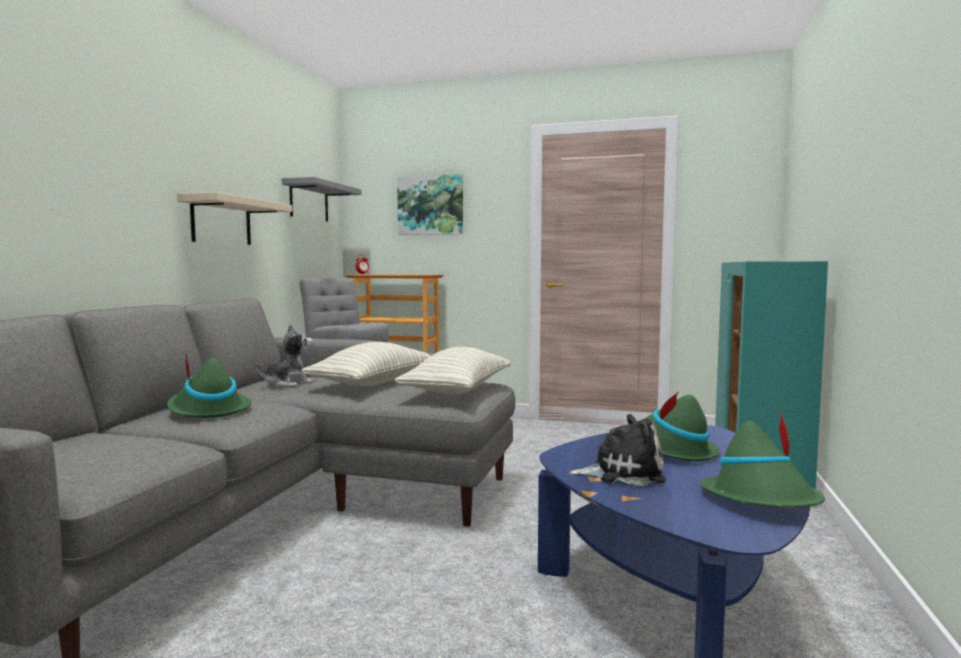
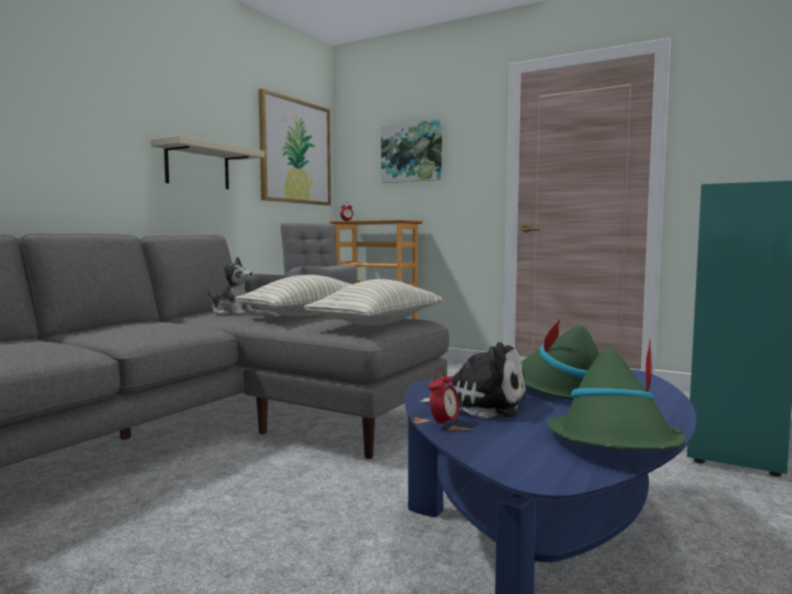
camera: 15 degrees right, 0 degrees up
green hat [167,353,252,418] -> none
plush toy [256,324,313,387] -> plush toy turned 45 degrees clockwise [207,257,256,315]
grey shelf [282,177,362,222] -> picture [258,88,331,205]
none -> alarm clock [429,368,459,429]

